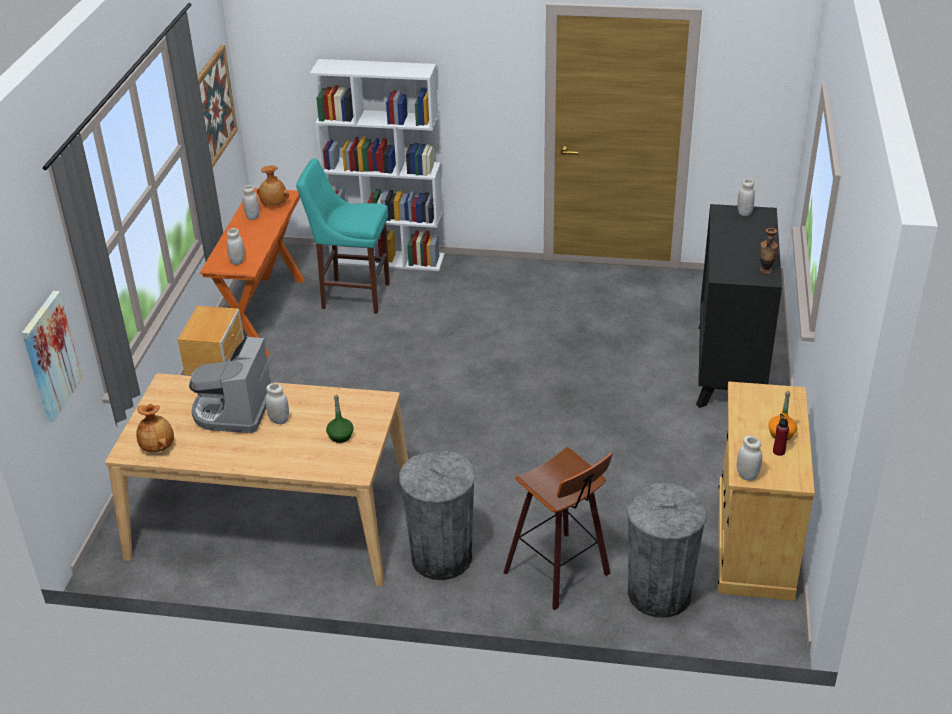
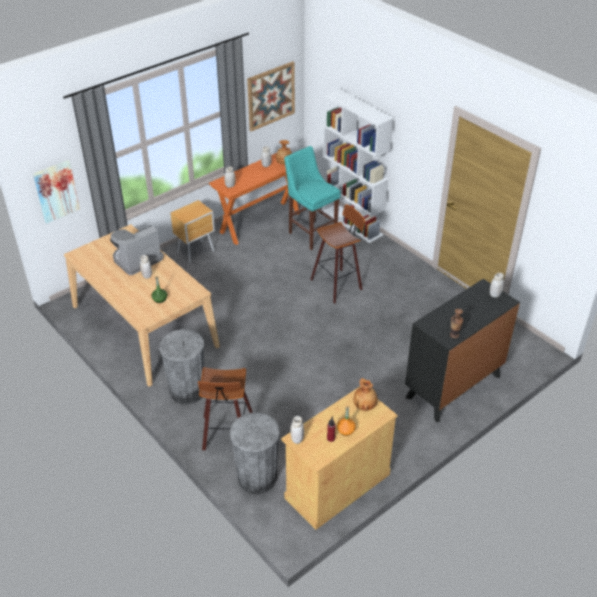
camera: 40 degrees right, 5 degrees up
brown vase [136,404,174,452] -> brown vase moved to [354,378,378,411]
none -> stool [311,204,365,304]

